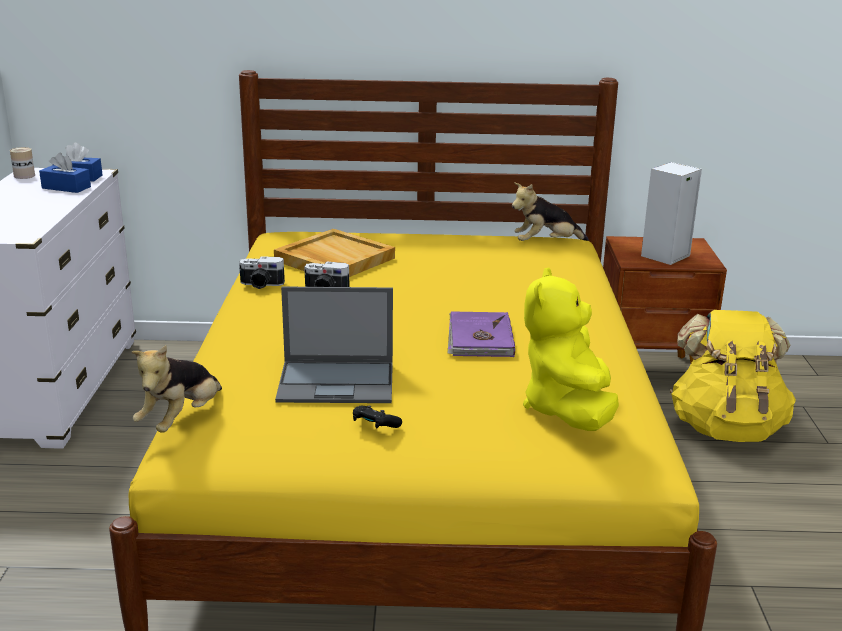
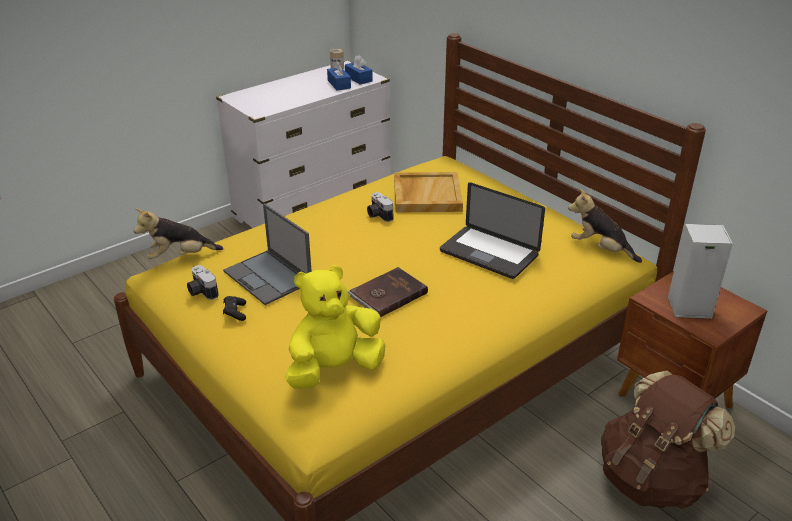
camera: 50 degrees right, 10 degrees up
camera [239,256,285,289] -> camera moved to [187,265,219,300]
purple book [448,312,515,357] -> brown book [348,267,428,317]
yellow backpack [670,310,796,442] -> brown backpack [601,371,735,509]
none -> laptop [440,182,545,279]

